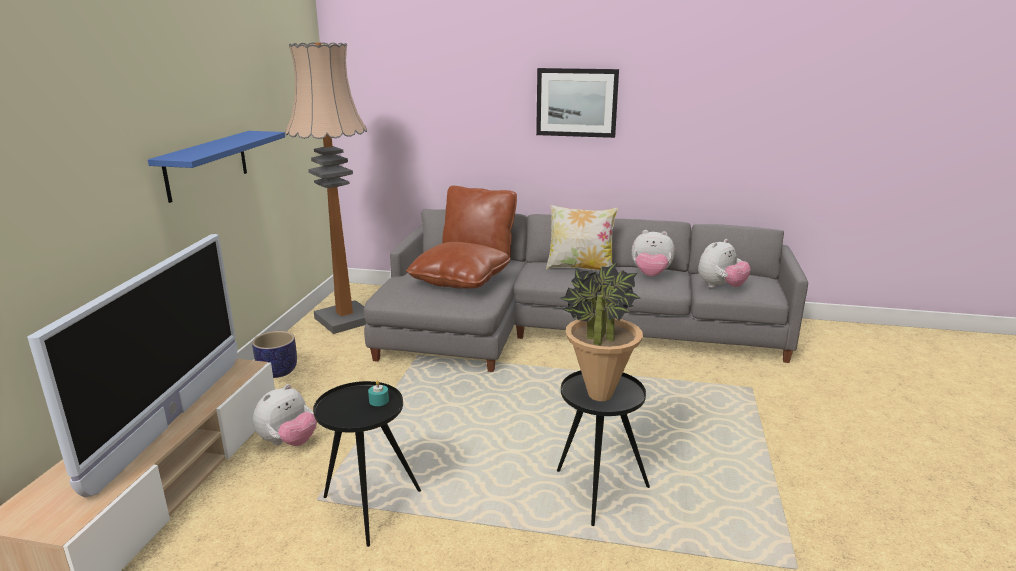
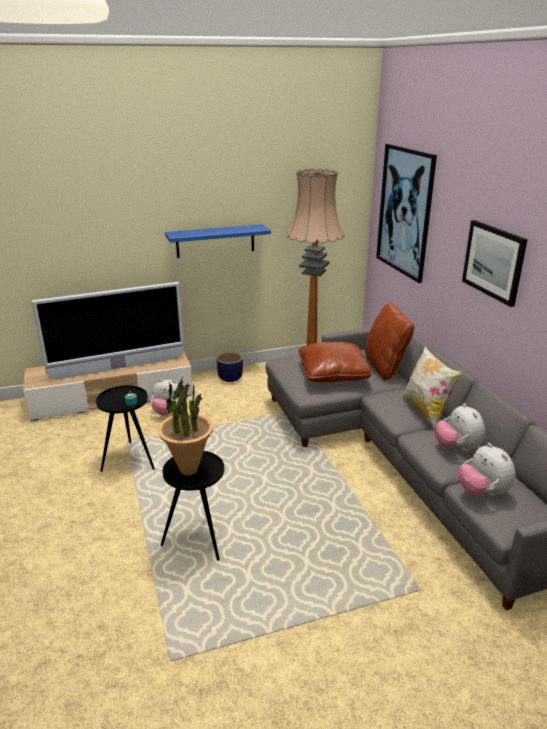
camera: 60 degrees right, 5 degrees up
plush toy [698,239,751,288] -> plush toy turned 45 degrees clockwise [458,443,516,496]
none -> picture [376,144,437,283]

